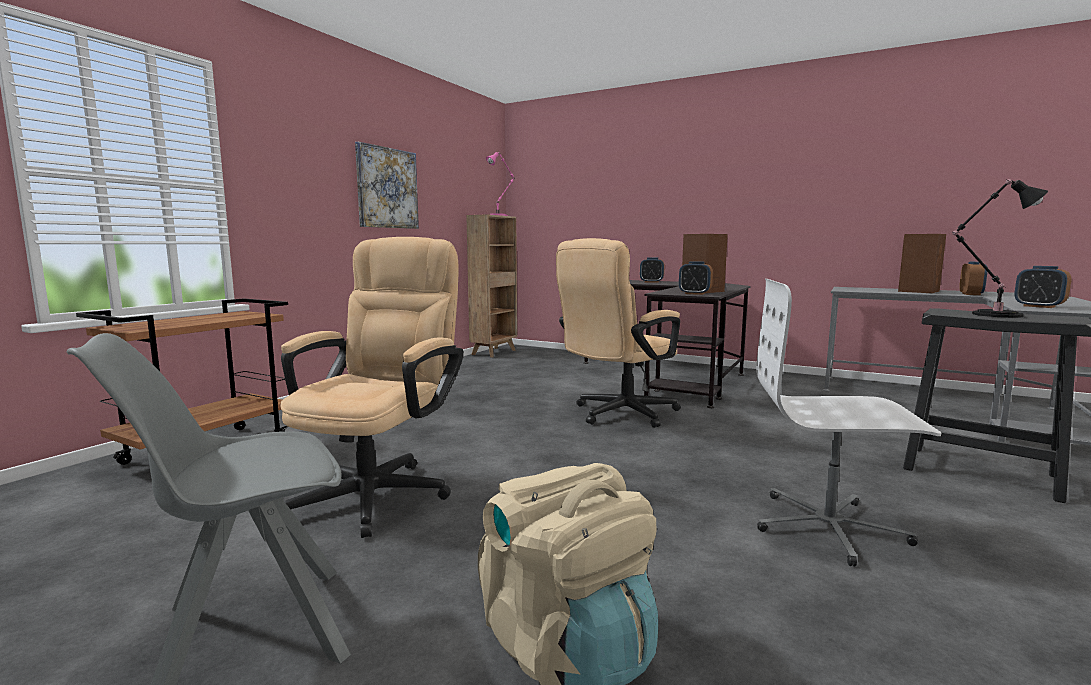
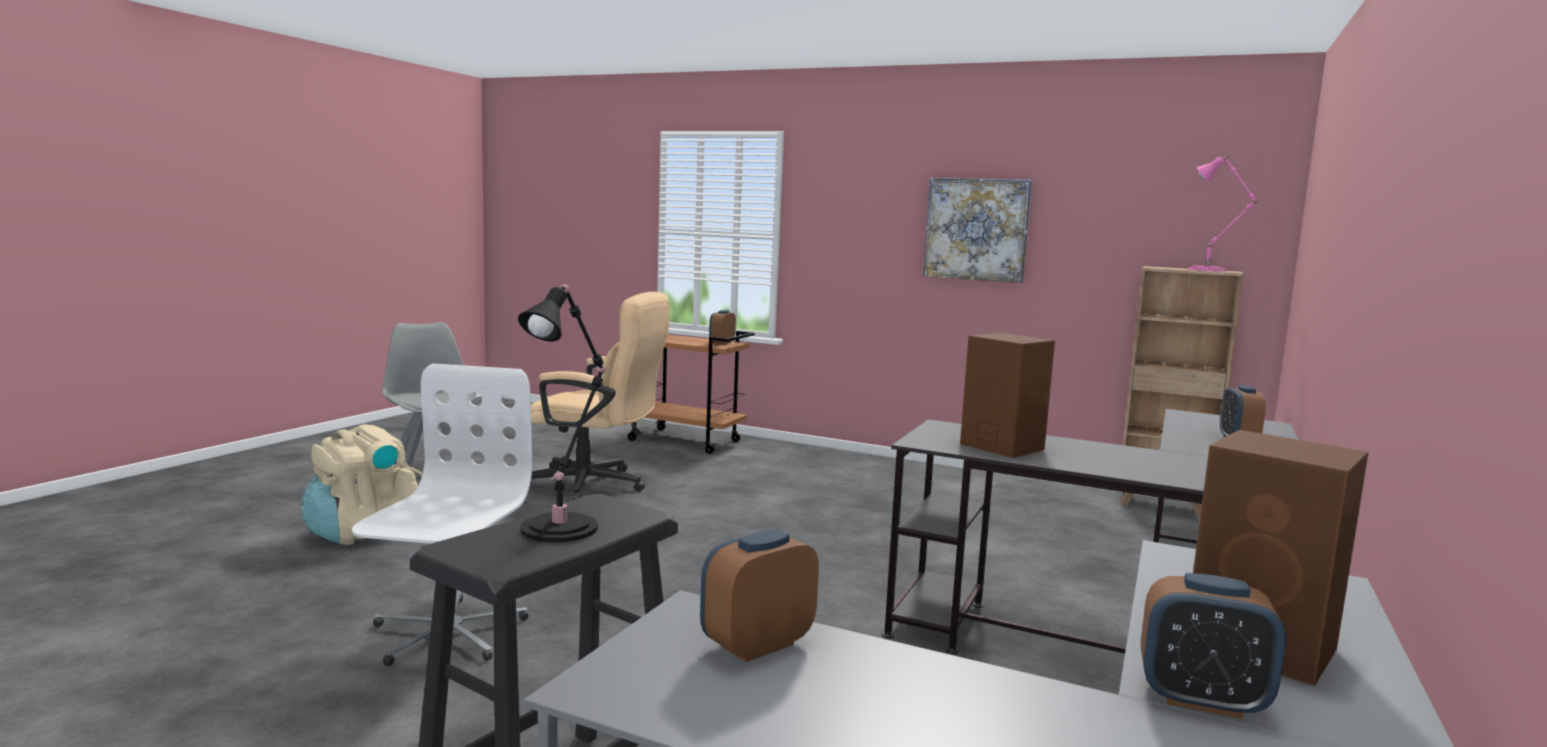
camera: 85 degrees right, 0 degrees up
beige office chair [556,238,681,428] -> none
alarm clock [679,261,713,295] -> alarm clock moved to [709,310,736,345]

